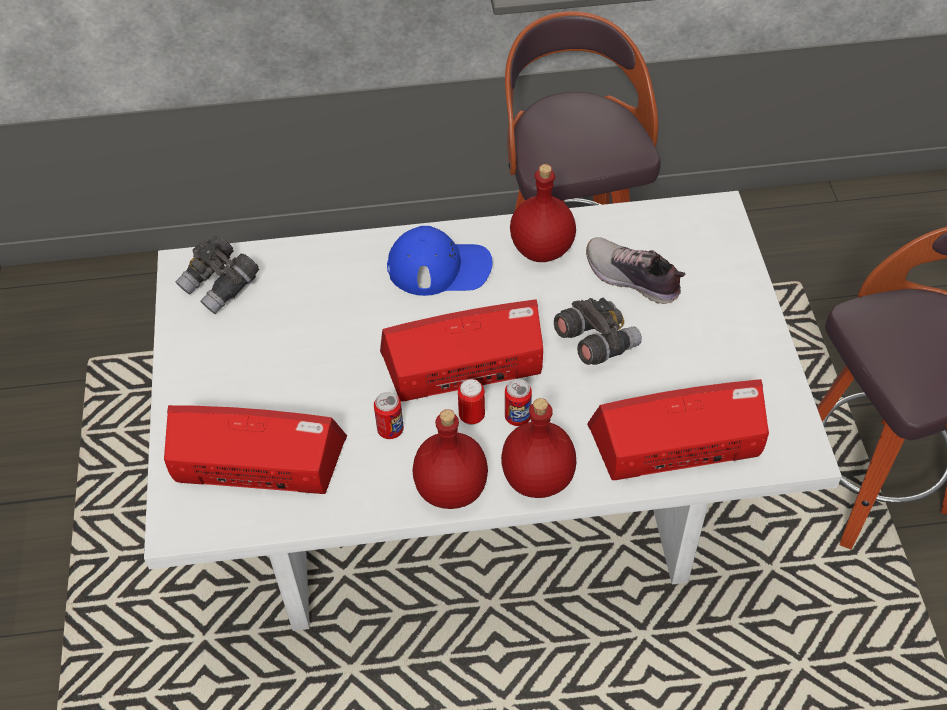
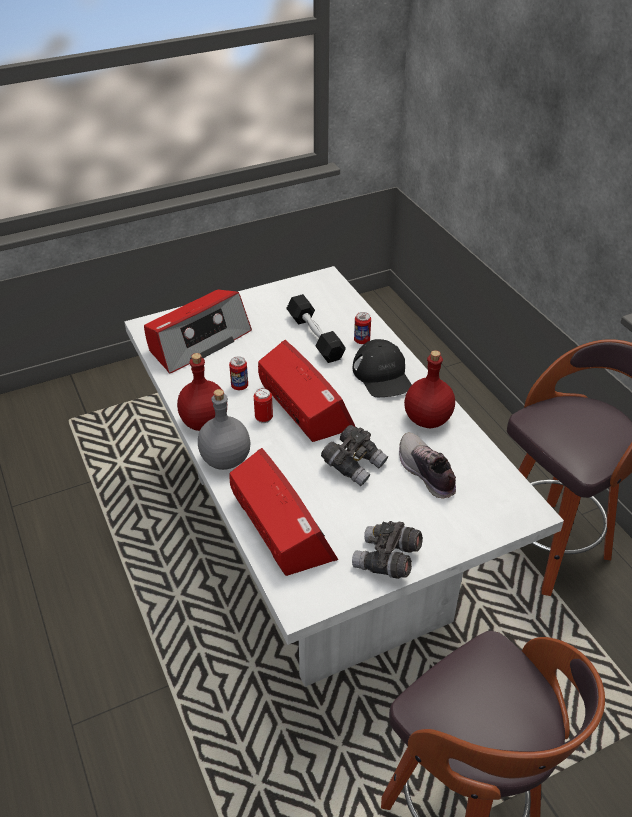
camera: 70 degrees right, 10 degrees down
radio [164,405,347,494] -> radio turned 60 degrees clockwise [144,289,252,374]
grey binoculars [176,235,259,314] -> grey binoculars moved to [352,521,423,579]
blue cap [387,226,492,296] -> black cap [353,339,412,397]
red bottle [501,398,577,498] -> grey bottle [198,389,250,470]
can [505,379,532,426] -> can moved to [354,312,371,344]
shoe [586,237,685,304] -> shoe turned 45 degrees counterclockwise [399,433,456,499]
none -> black dumbbell [286,294,346,363]

